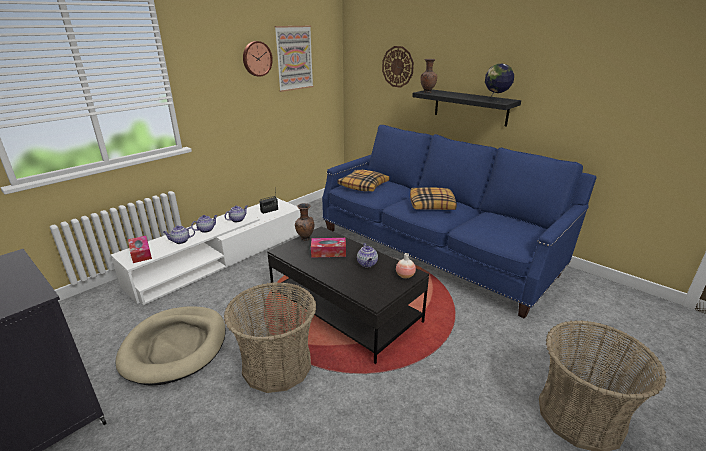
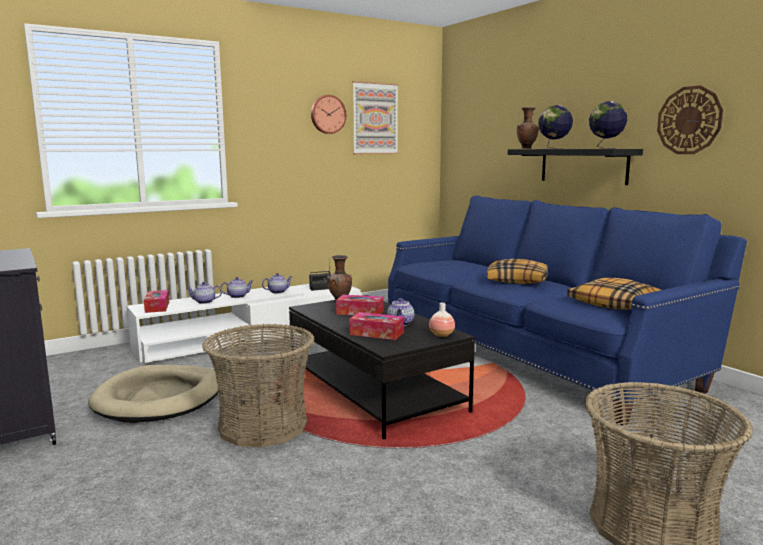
camera: 15 degrees right, 15 degrees down
pillow [337,170,390,191] -> pillow moved to [567,278,661,310]
wall clock [382,46,414,88] -> wall clock moved to [657,85,723,154]
none -> tissue box [349,312,404,340]
none -> globe [538,105,573,149]

